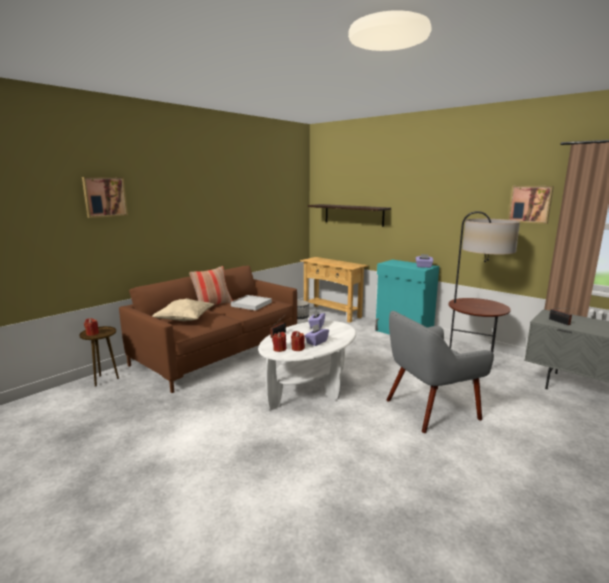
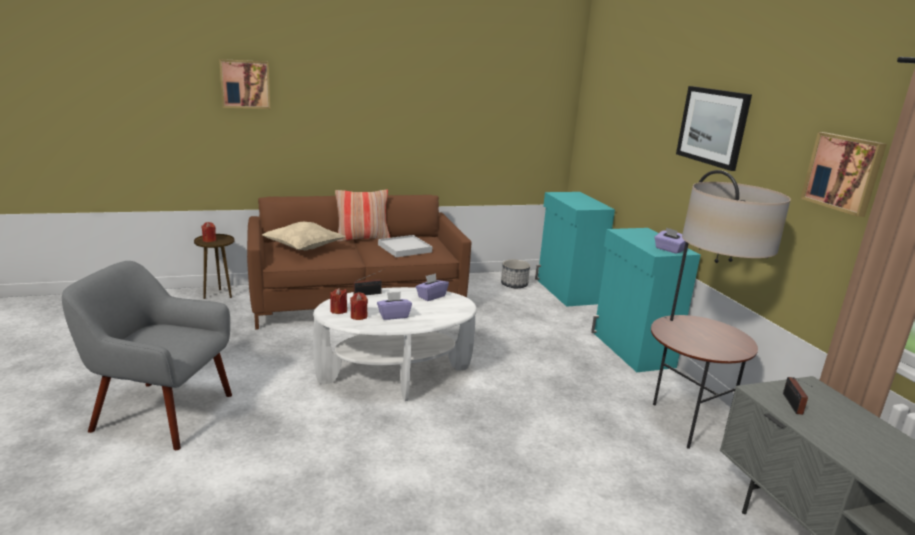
camera: 30 degrees right, 5 degrees up
beige console table [300,257,368,323] -> turquoise cabinet [535,192,615,307]
shelf [308,204,391,227] -> none
grey armchair [386,311,494,433] -> grey armchair moved to [62,261,232,450]
none -> picture [676,86,752,171]

